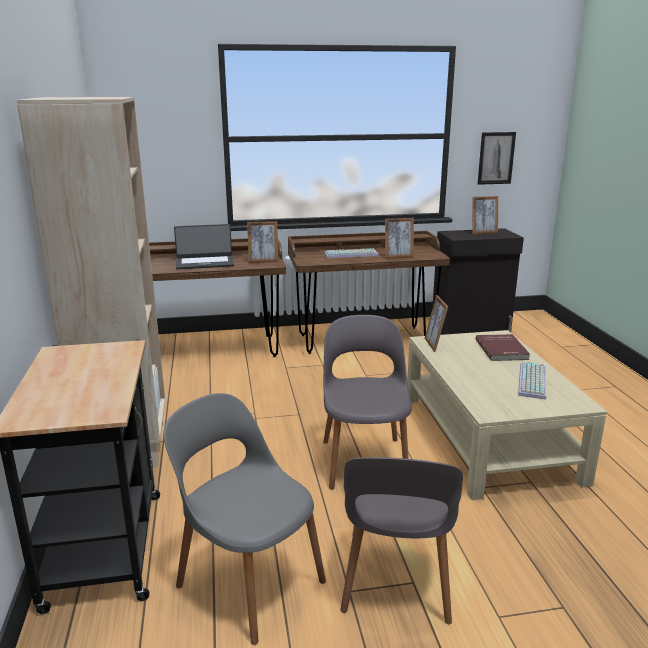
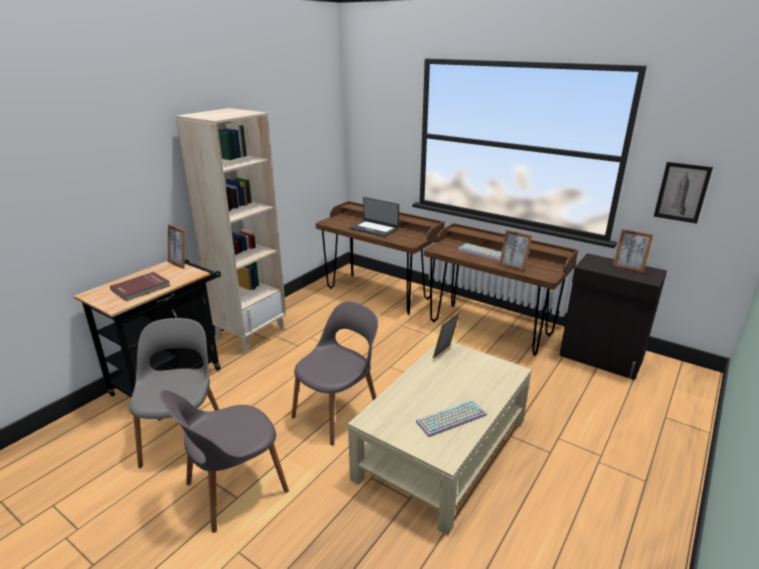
camera: 45 degrees right, 5 degrees up
picture frame [247,221,278,263] -> picture frame moved to [168,224,185,269]
red book [476,334,530,361] -> red book moved to [110,272,170,301]

